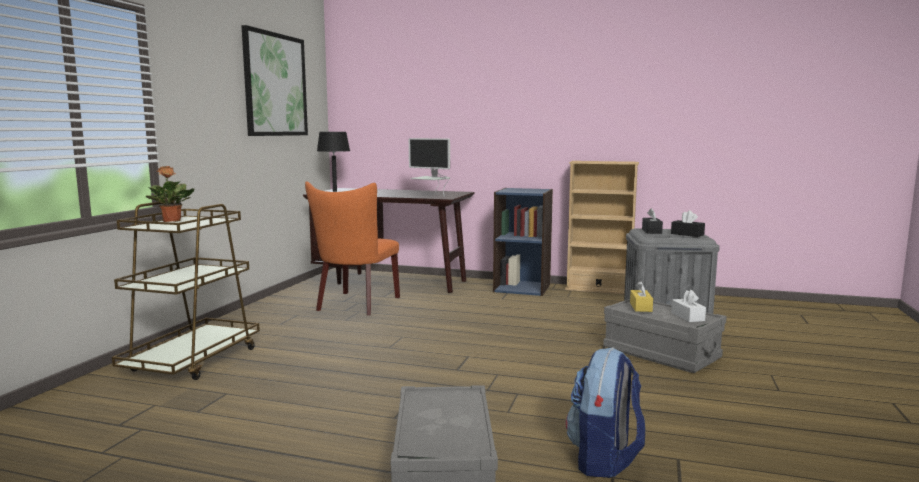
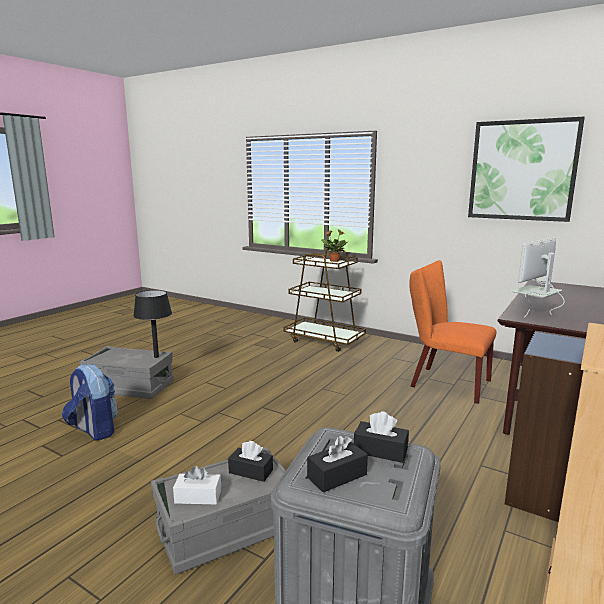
camera: 105 degrees right, 5 degrees up
black table lamp [317,132,350,192] -> black table lamp moved to [133,290,172,358]
yellow tissue box [630,281,653,312] -> black tissue box [228,441,273,482]

